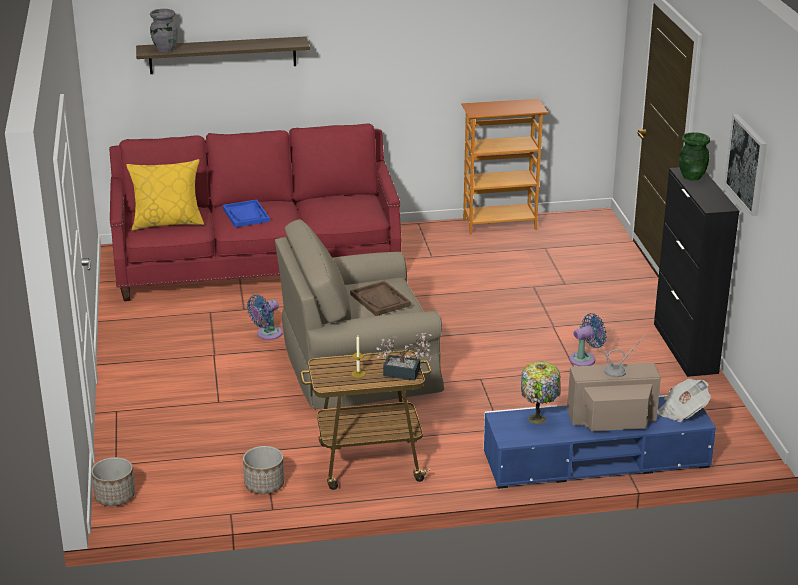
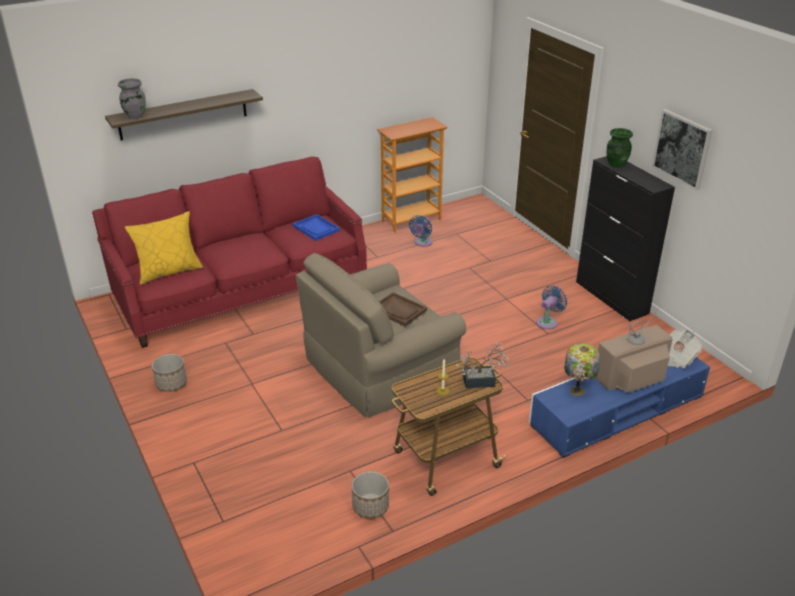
camera: 20 degrees left, 5 degrees up
planter [91,457,135,506] -> planter moved to [152,354,187,392]
blue tray [223,199,270,227] -> blue tray moved to [293,214,340,241]
blue fan [247,295,283,340] -> blue fan moved to [409,215,433,247]

